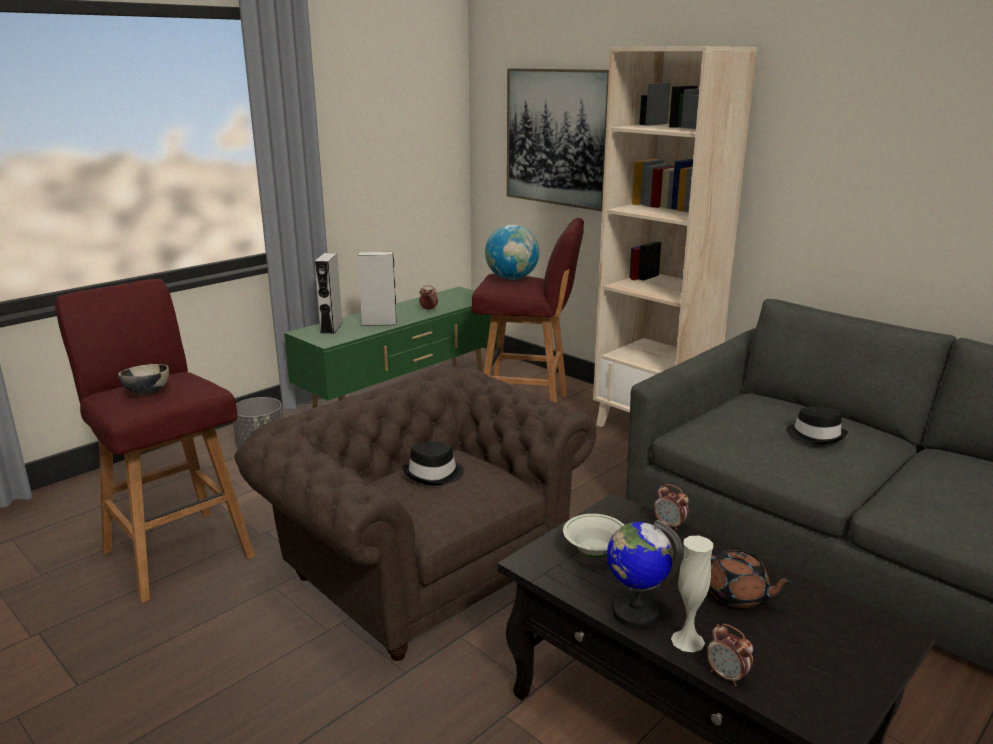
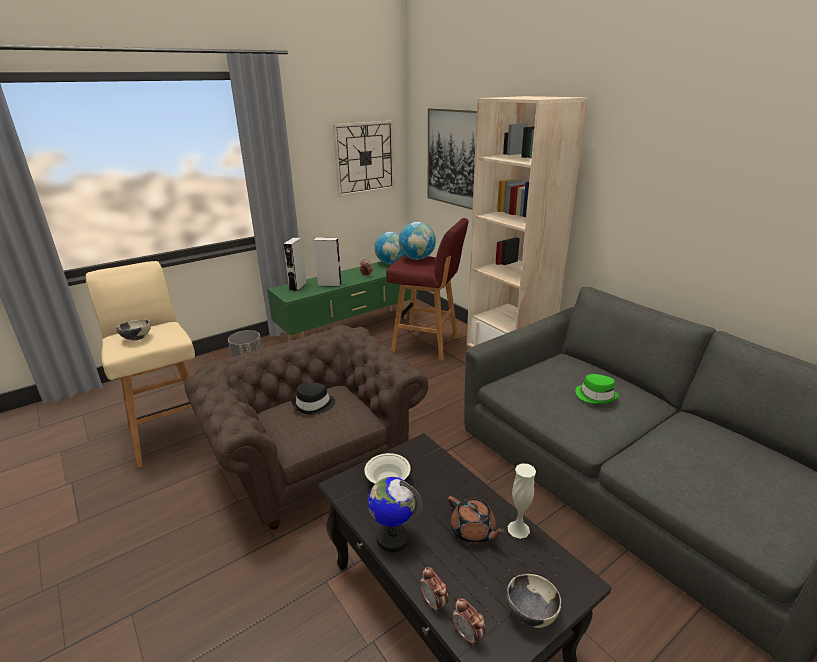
camera: 10 degrees right, 5 degrees up
red stool [54,279,255,603] -> beige stool [86,261,195,468]
alarm clock [654,484,689,531] -> alarm clock moved to [452,598,486,646]
white vase [671,536,713,652] -> white vase moved to [507,463,536,539]
black hat [786,406,848,444] -> green hat [575,374,619,404]
none -> wall clock [333,121,395,197]
none -> globe [374,232,404,264]
none -> bowl [507,574,562,628]

